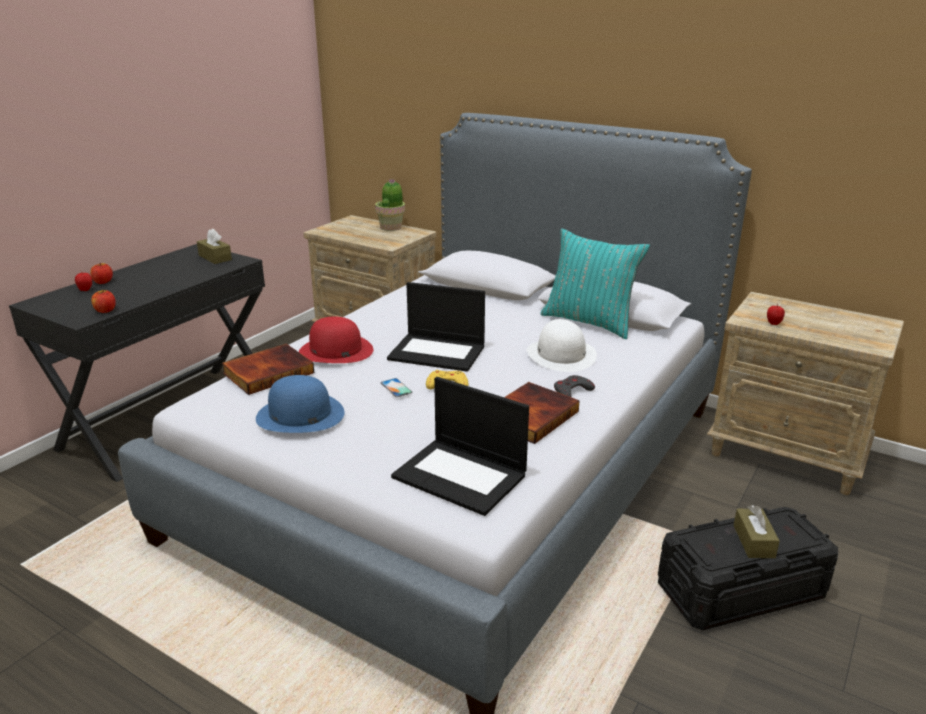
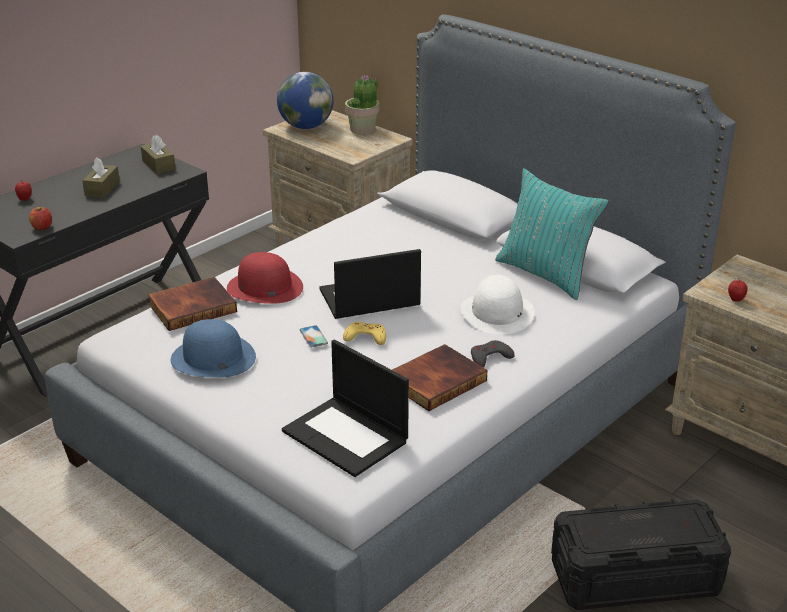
camera: 10 degrees right, 5 degrees up
apple [90,263,113,284] -> none
laptop [387,282,485,372] -> laptop turned 135 degrees clockwise [320,249,421,319]
brown tissue box [734,505,780,558] -> brown tissue box moved to [82,157,120,198]
none -> globe [277,72,333,129]

